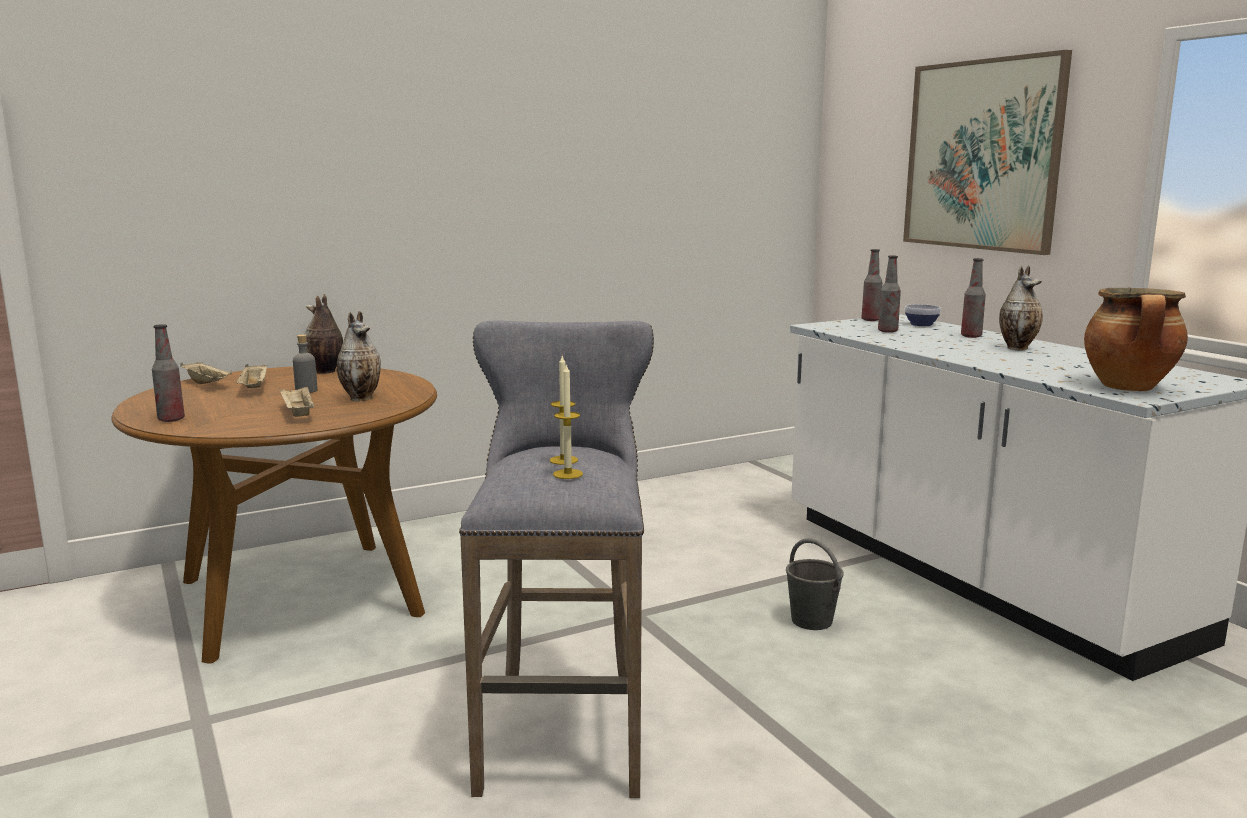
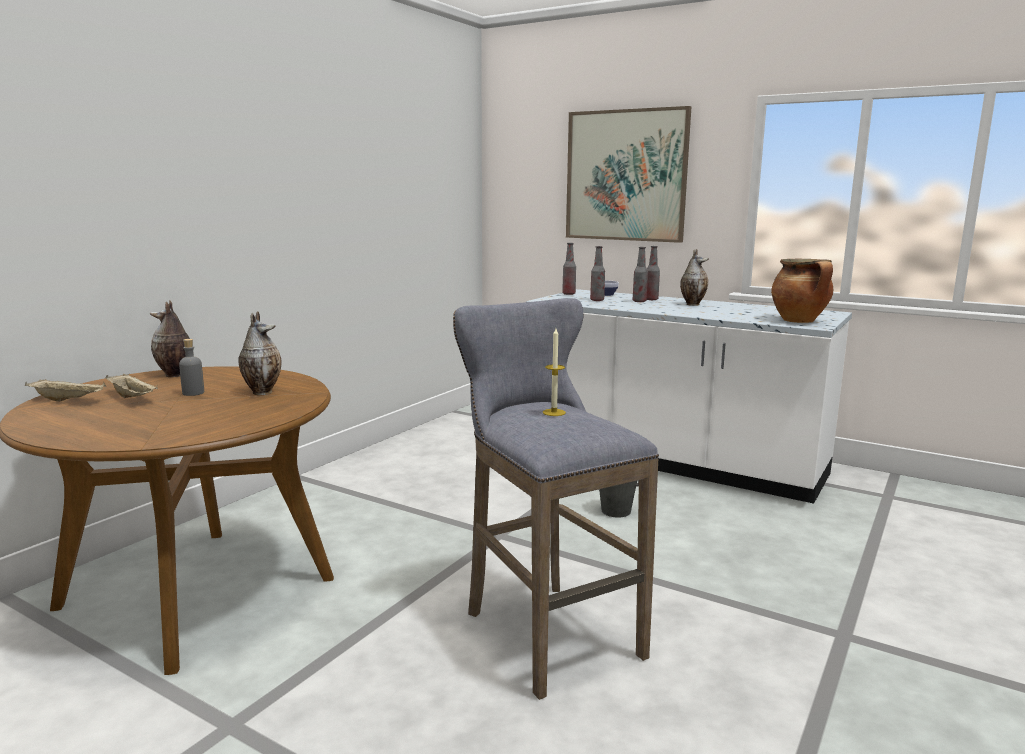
camera: 30 degrees left, 0 degrees up
bottle [152,324,185,422] -> bottle moved to [633,247,648,302]
beige tray [279,386,314,417] -> none
candle [553,363,583,479] -> none

